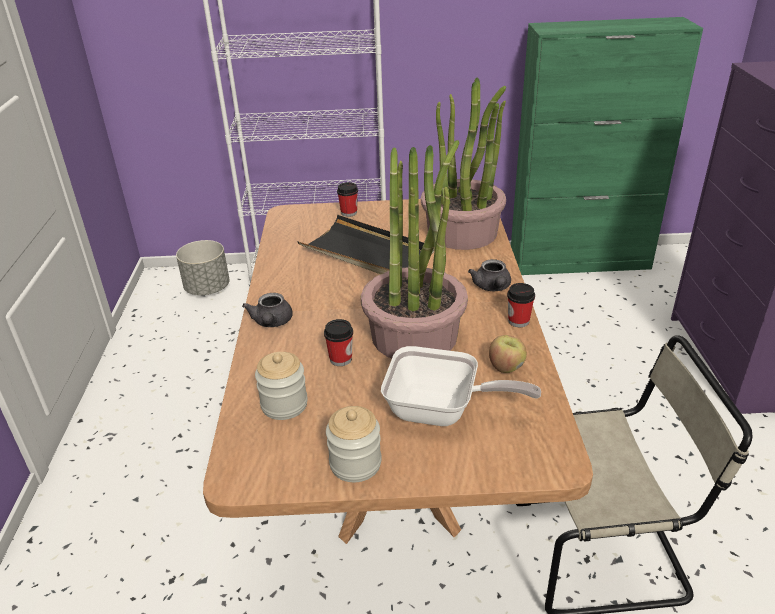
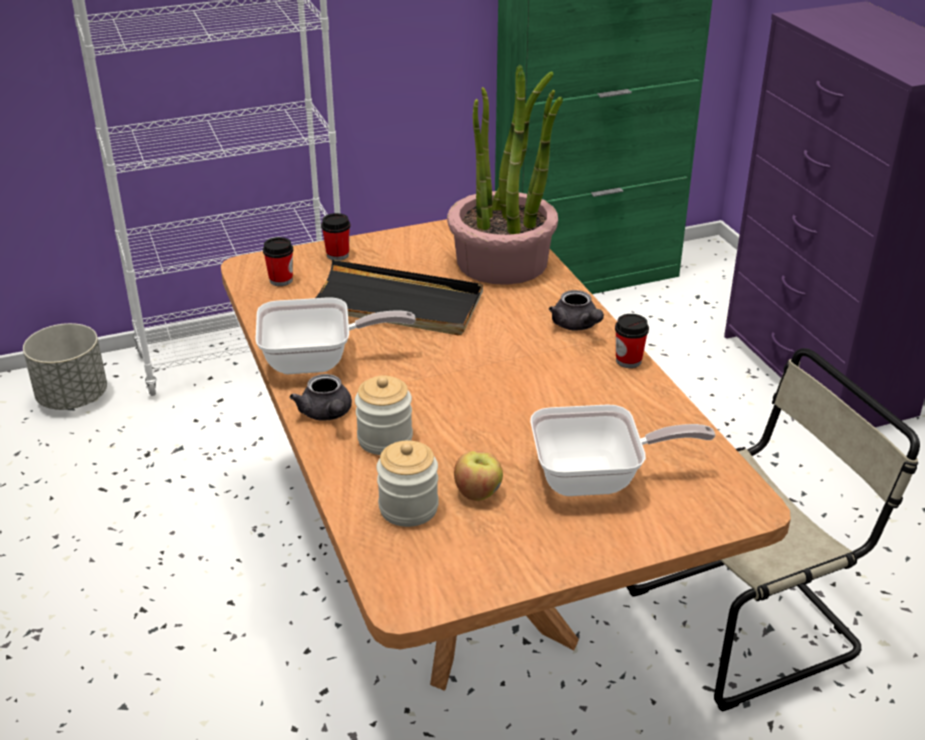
camera: 20 degrees left, 0 degrees up
cup [324,319,353,366] -> cup moved to [263,237,293,286]
jar [326,406,382,482] -> jar moved to [355,376,413,455]
potted plant [361,140,468,358] -> none
apple [489,335,527,373] -> apple moved to [454,451,503,501]
none -> frying pan [255,297,416,374]

